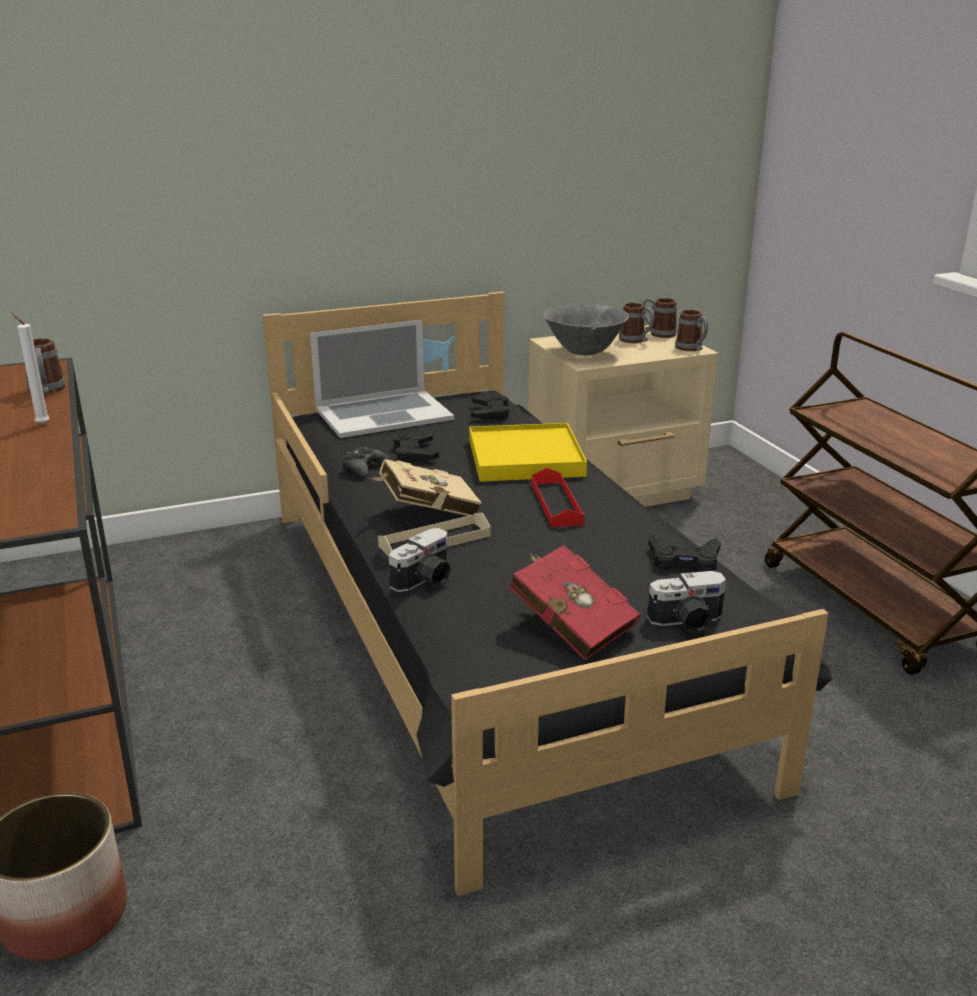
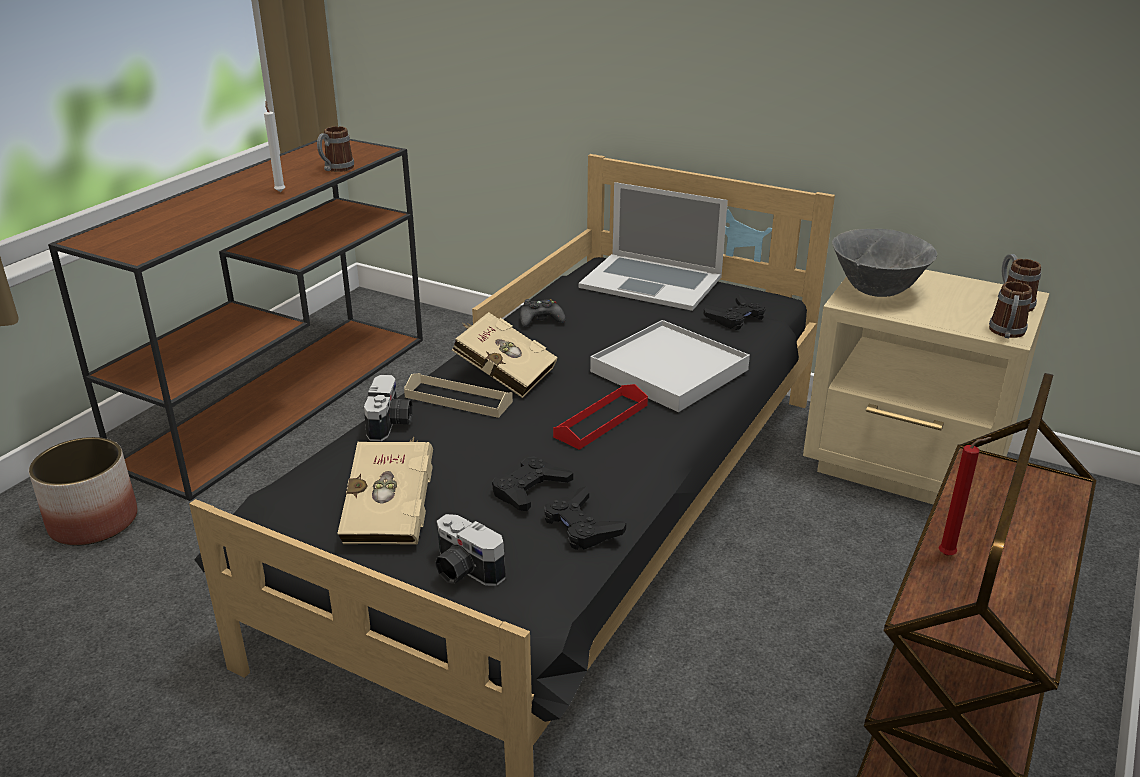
camera: 50 degrees right, 5 degrees up
camera [389,528,451,592] -> camera turned 90 degrees counterclockwise [364,375,413,442]
black game controller [393,432,439,463] -> black game controller moved to [492,456,573,511]
yellow tray [469,423,587,482] -> white tray [590,320,750,412]
red book [509,545,640,661] -> beige book [337,437,433,545]
mug [619,303,655,343] -> none
none -> red candle [939,437,991,556]

